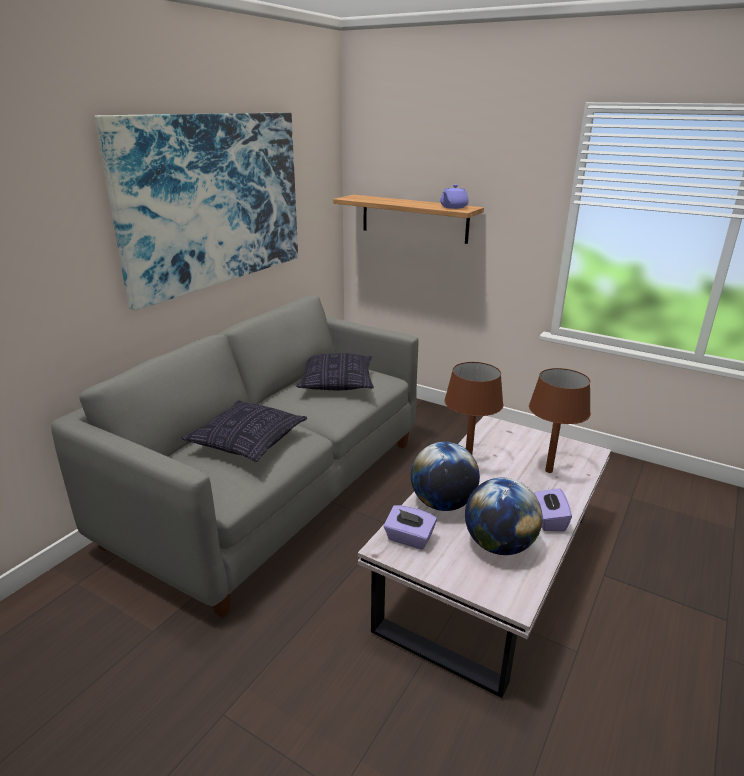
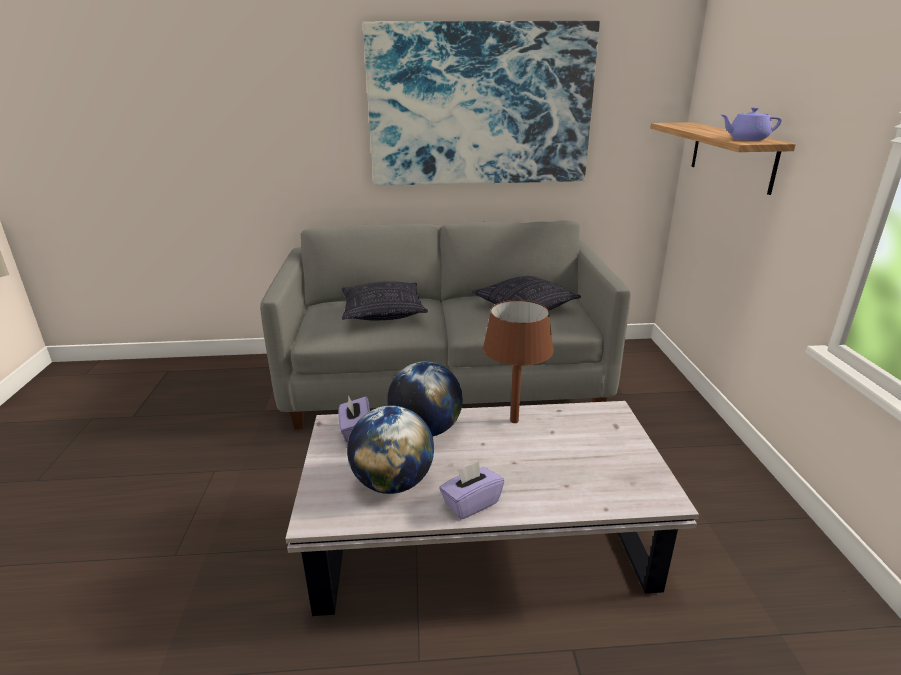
camera: 55 degrees right, 0 degrees up
brown table lamp [529,368,591,473] -> none

